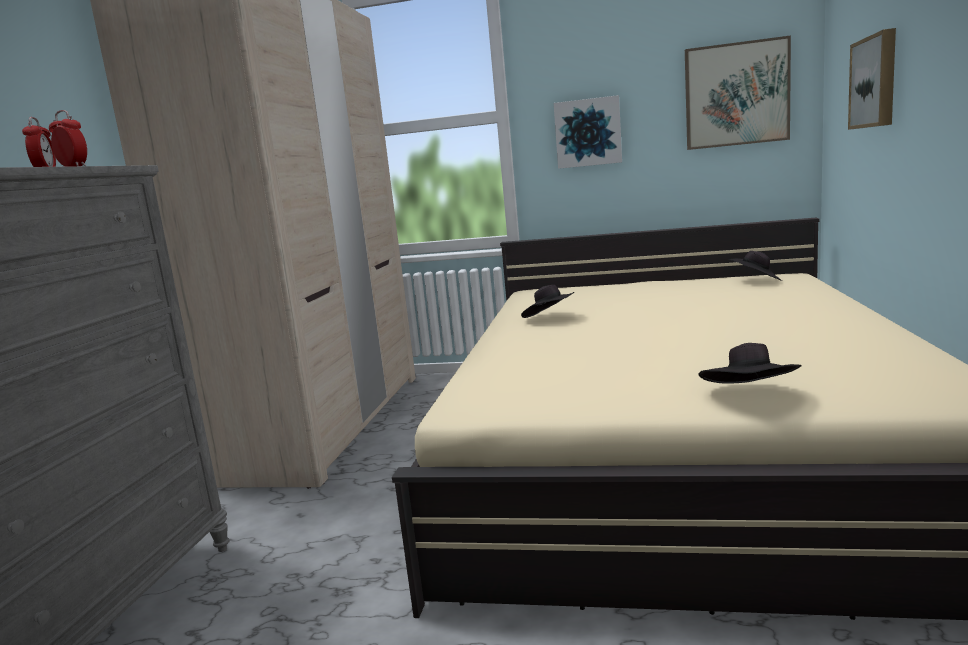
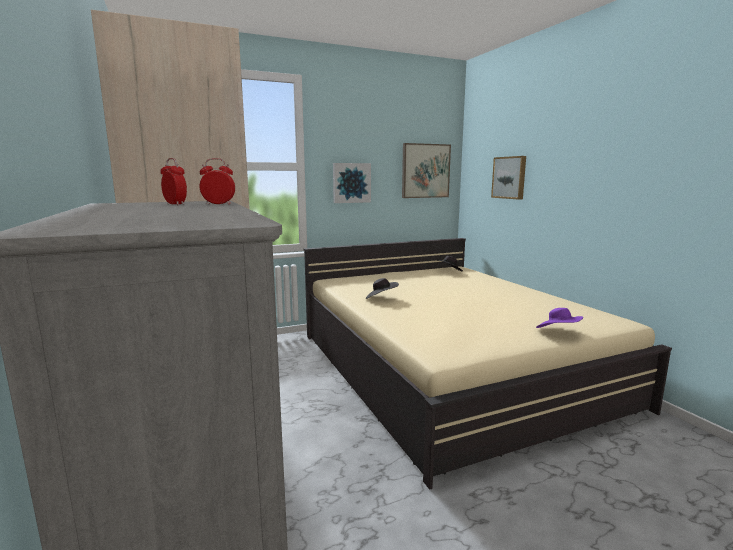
camera: 35 degrees left, 0 degrees up
black hat [698,343,802,384] -> purple hat [536,308,583,328]

